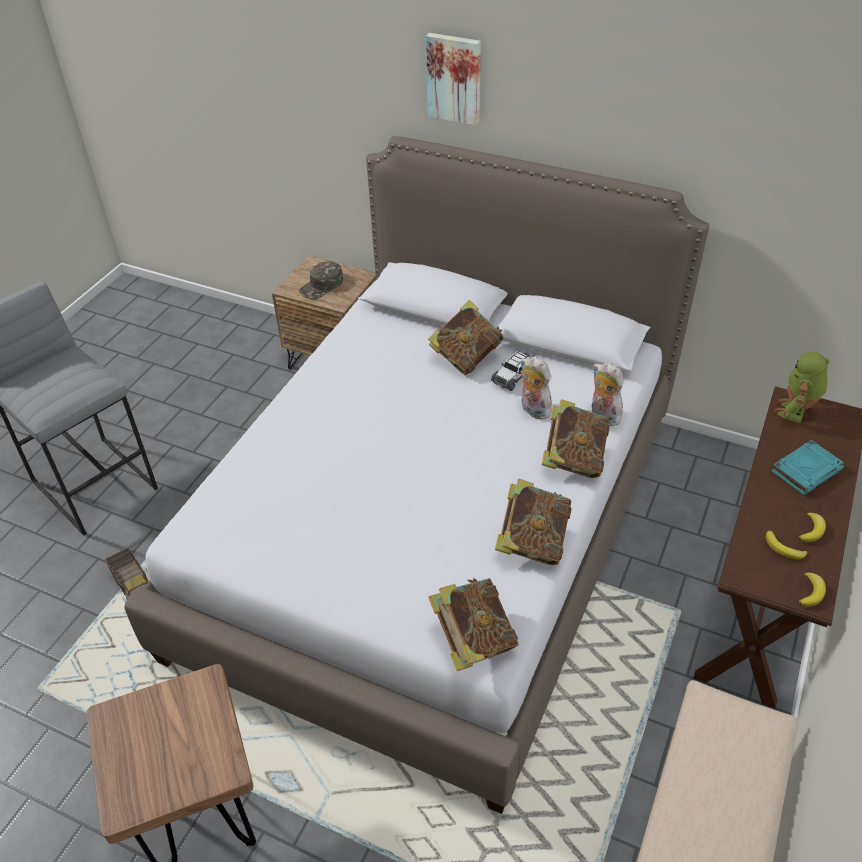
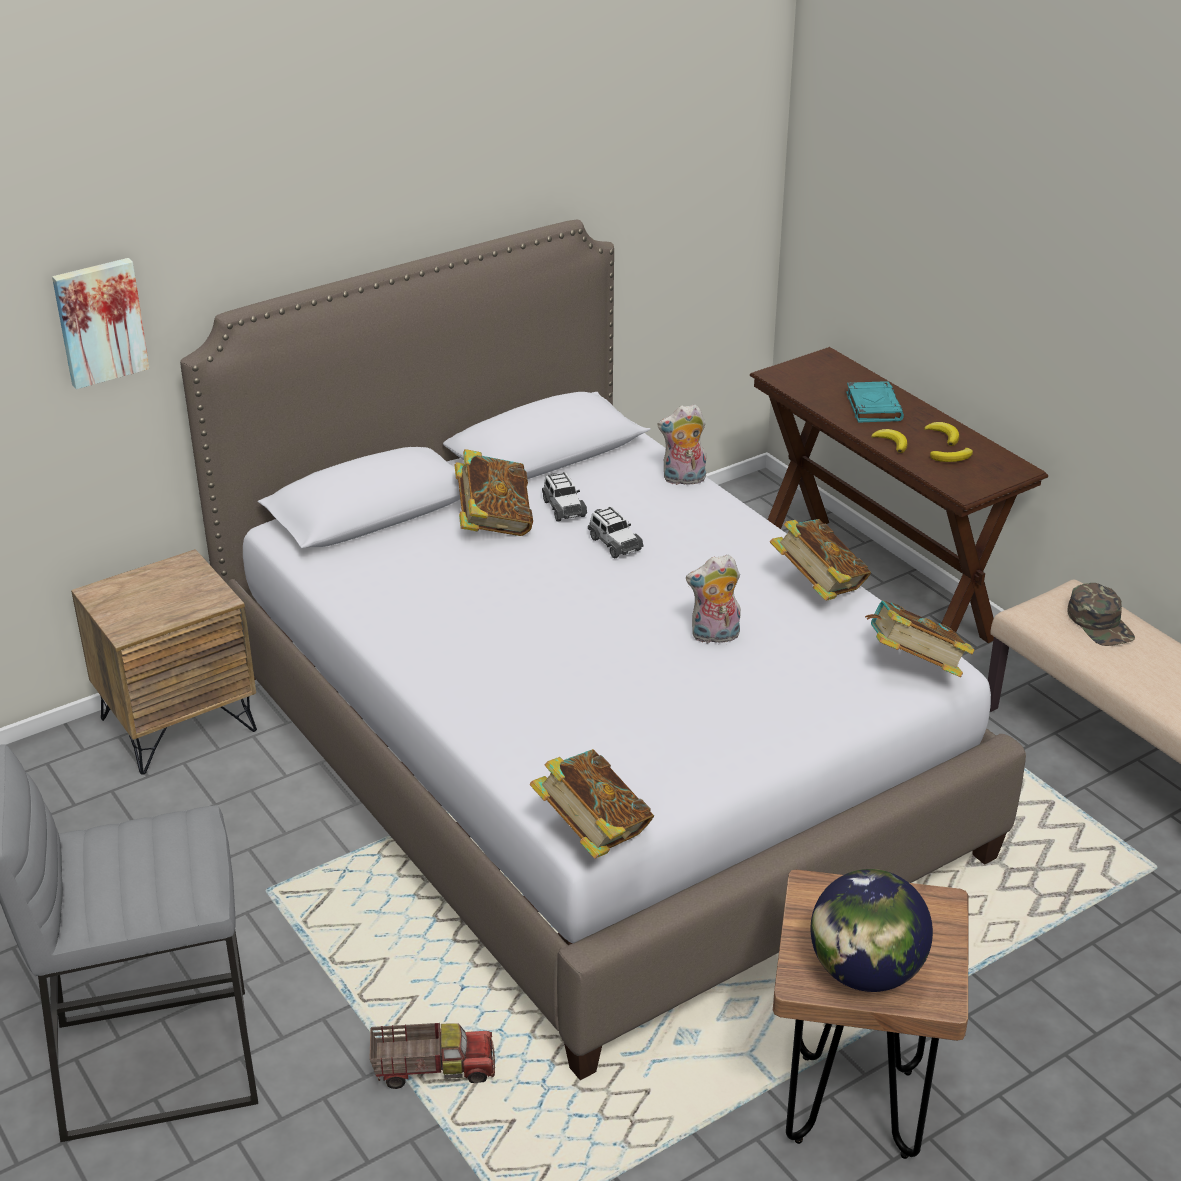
camera: 60 degrees left, 10 degrees down
green cap [299,261,343,299] -> green cap moved to [1067,583,1135,646]
picture [426,33,481,126] -> picture moved to [52,258,150,389]
plush toy [521,356,552,420] -> plush toy moved to [686,555,741,643]
book [542,399,610,478] -> book moved to [530,749,654,859]
toy robot [774,352,830,423] -> none
banana [799,572,826,607] -> banana moved to [871,429,907,453]
none -> toy car [588,507,644,558]
none -> globe [811,869,933,992]

